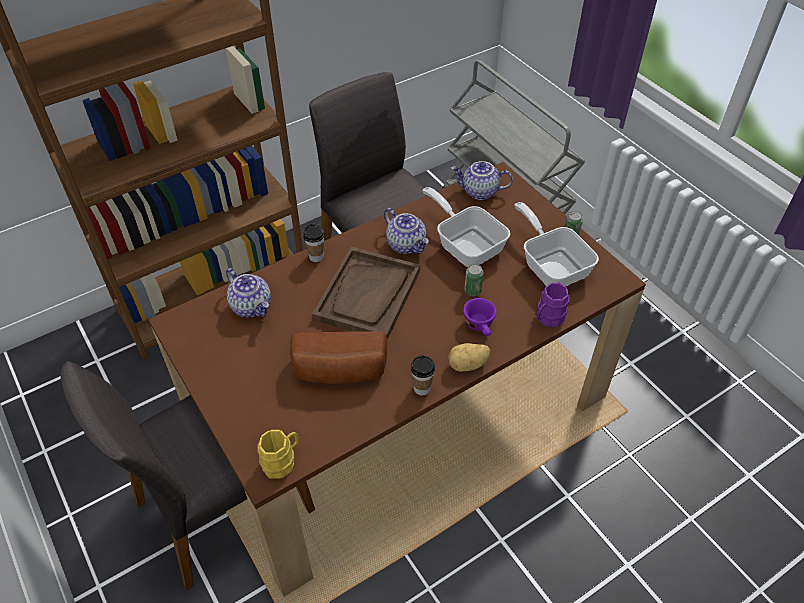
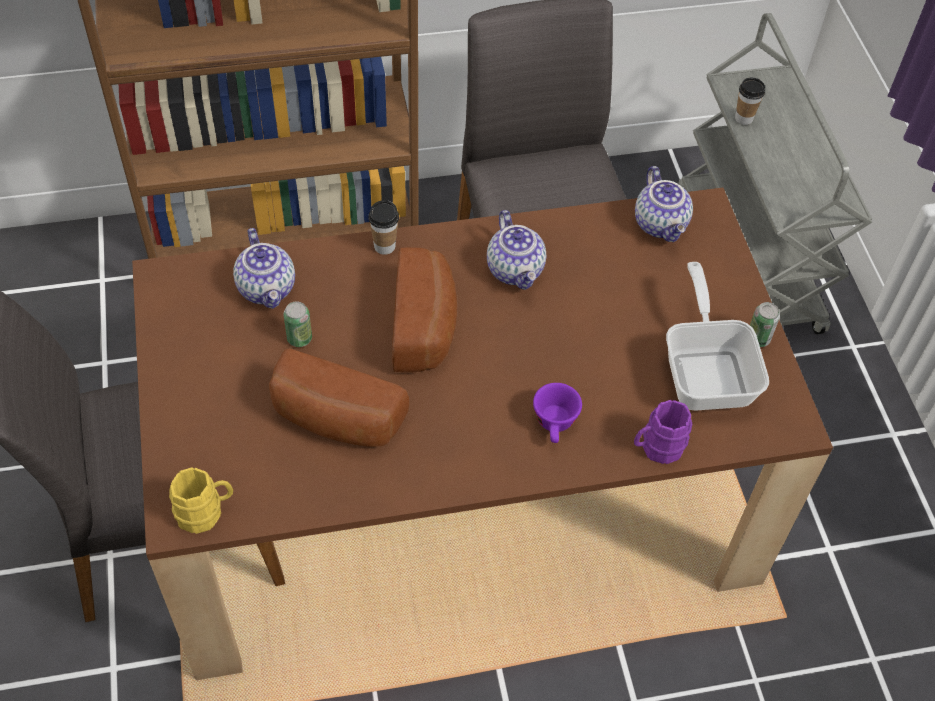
camera: 20 degrees right, 5 degrees up
brown tray [312,247,420,340] -> bread [392,247,457,372]
cup [411,355,435,395] -> cup moved to [735,77,765,125]
frying pan [423,187,510,267] -> none
potato [448,343,490,372] -> none
teapot [451,161,513,200] -> teapot turned 135 degrees counterclockwise [635,166,693,242]
can [465,264,484,296] -> can moved to [284,301,312,347]

